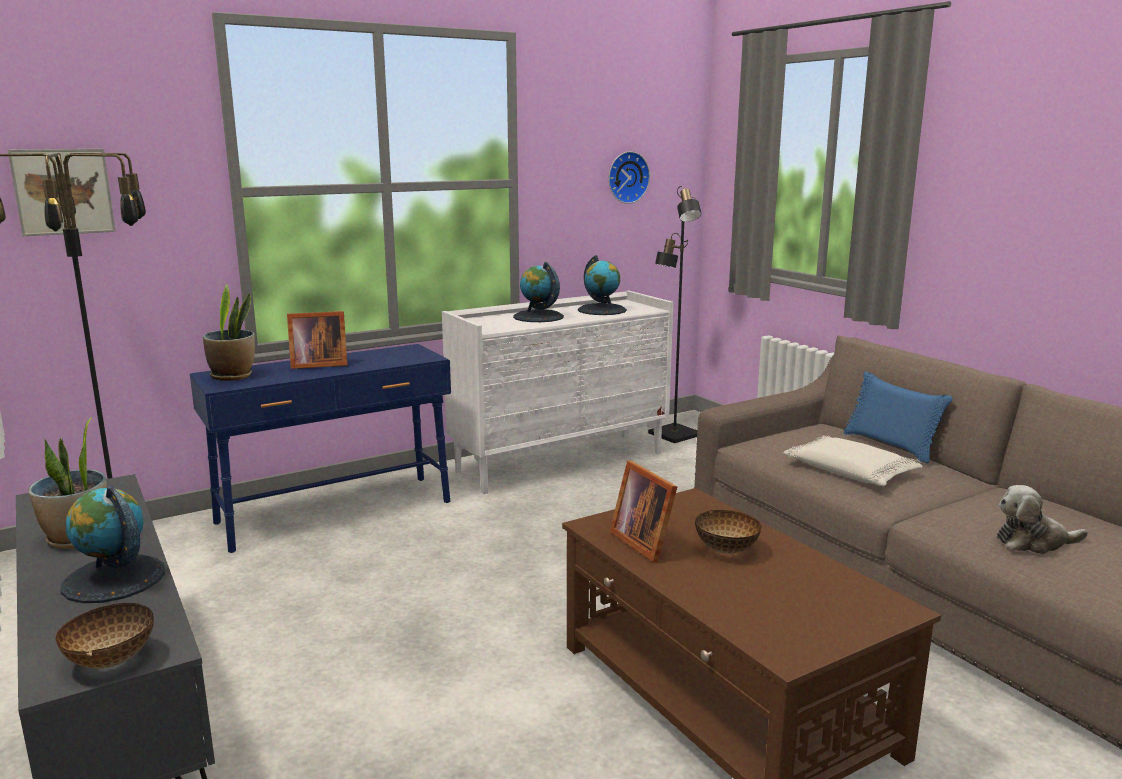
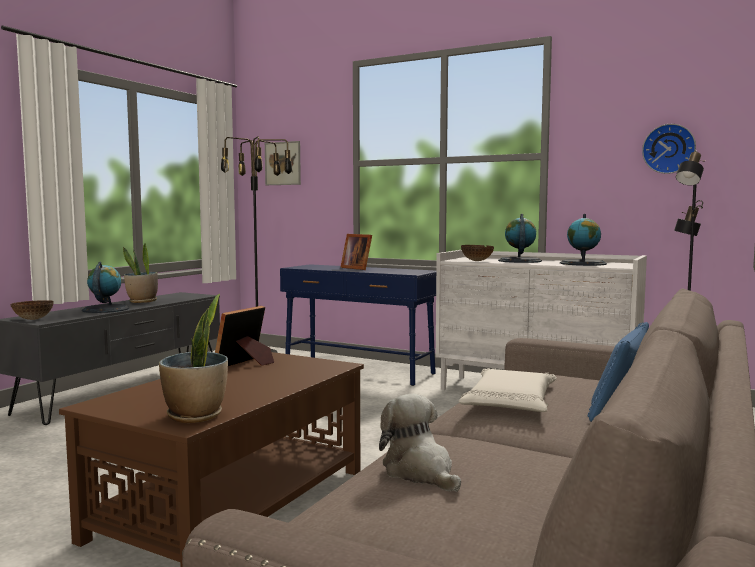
camera: 60 degrees right, 10 degrees down
potted plant [203,284,255,381] -> potted plant moved to [159,294,228,423]
bowl [695,510,762,554] -> bowl moved to [461,245,494,261]

